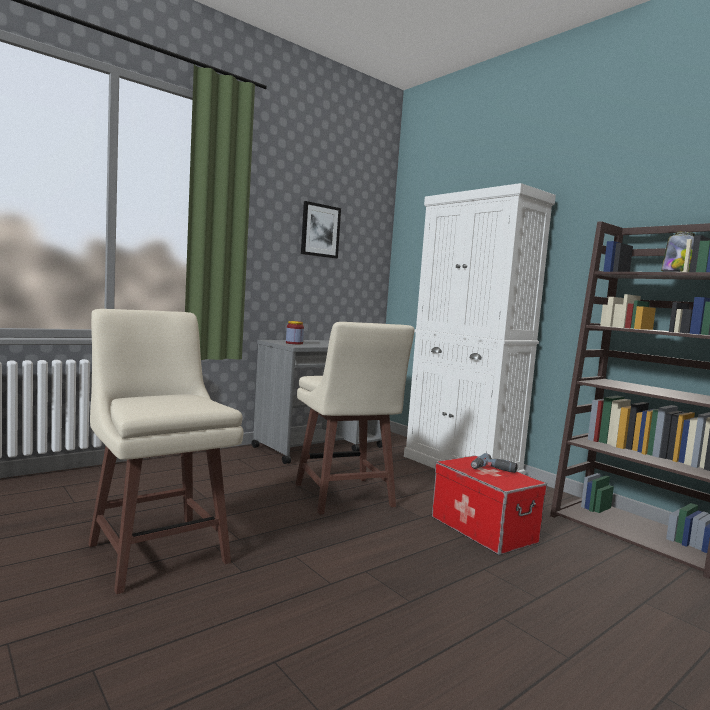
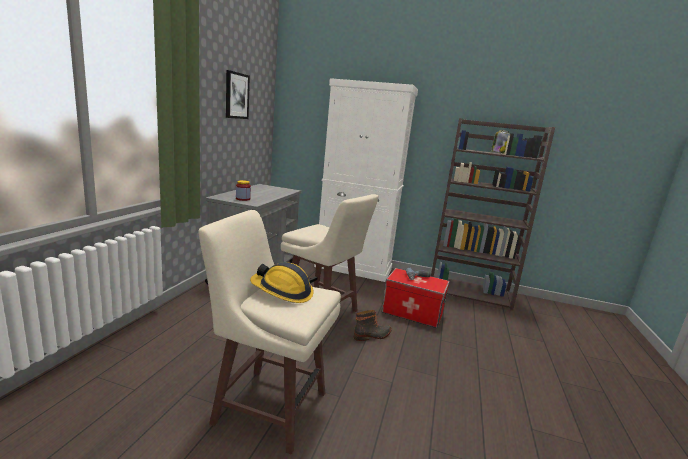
camera: 35 degrees left, 10 degrees up
none -> hard hat [250,262,313,303]
none -> boot [354,310,392,341]

